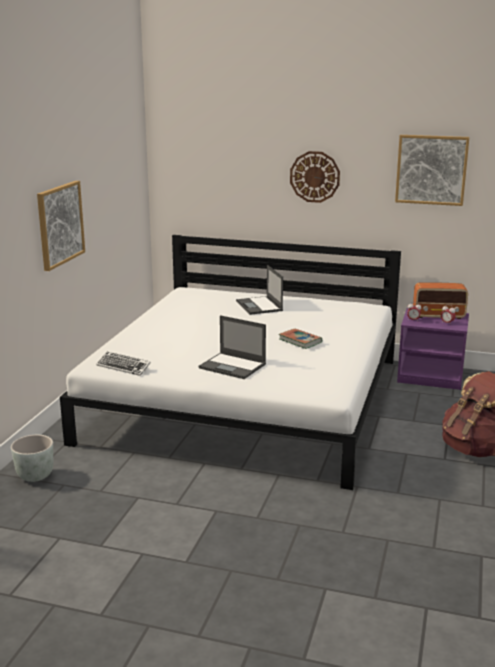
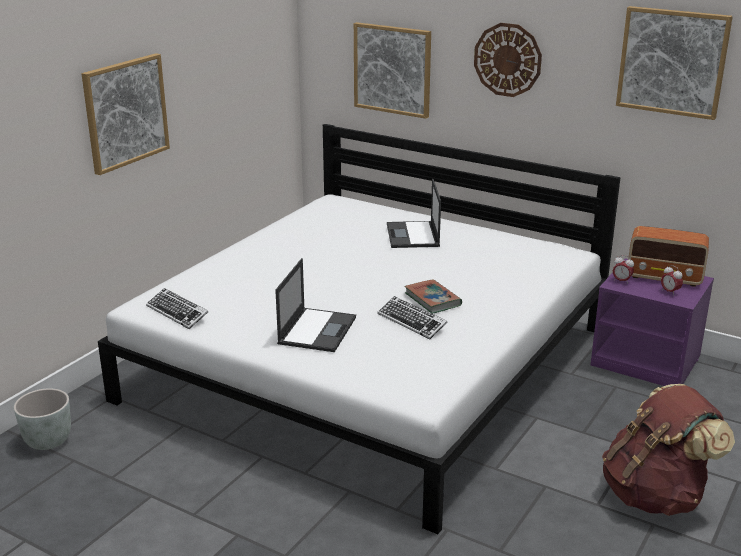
camera: 15 degrees right, 5 degrees up
laptop [198,315,266,379] -> laptop turned 120 degrees counterclockwise [275,258,356,352]
none -> picture [354,22,431,119]
none -> keyboard [378,296,447,339]

